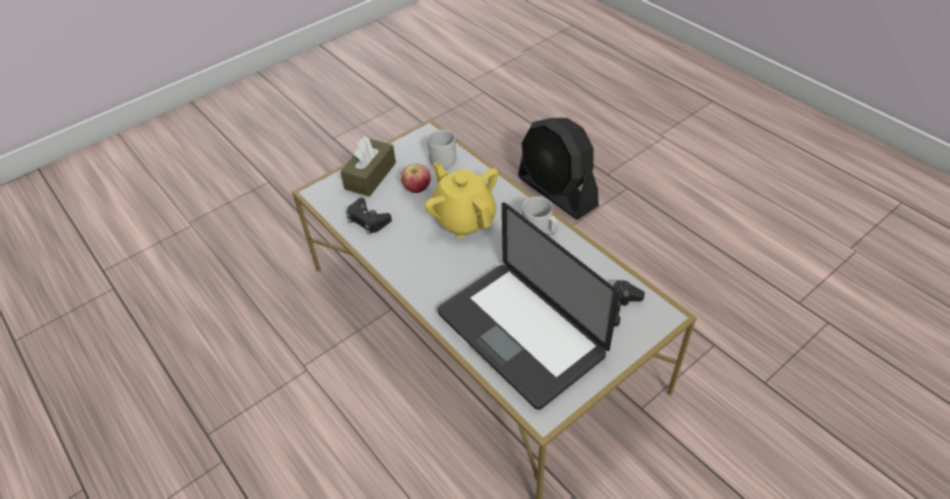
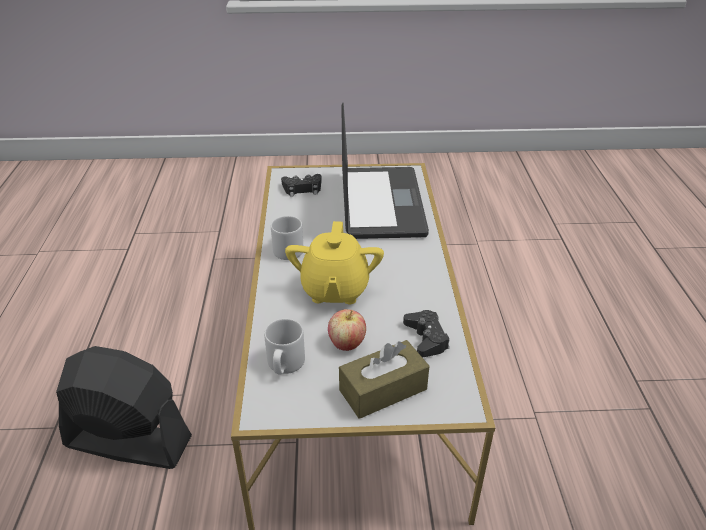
camera: 145 degrees left, 10 degrees down
black fan [518,118,599,220] -> black fan turned 75 degrees counterclockwise [56,346,192,469]

